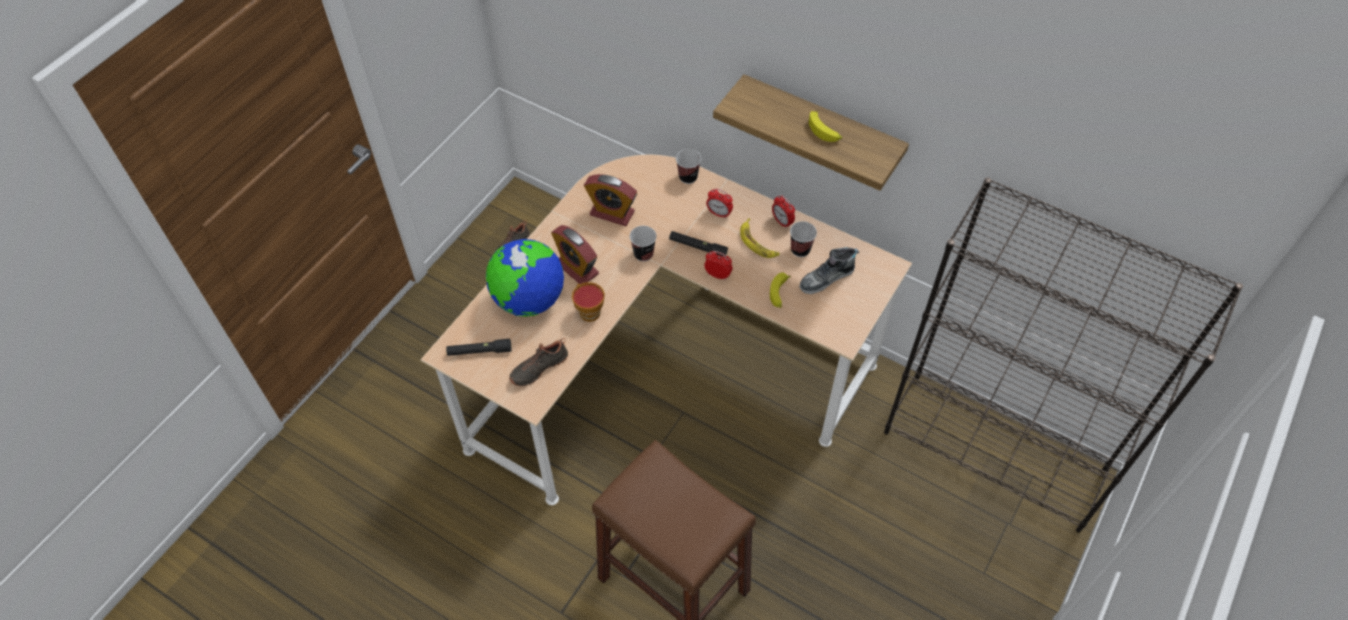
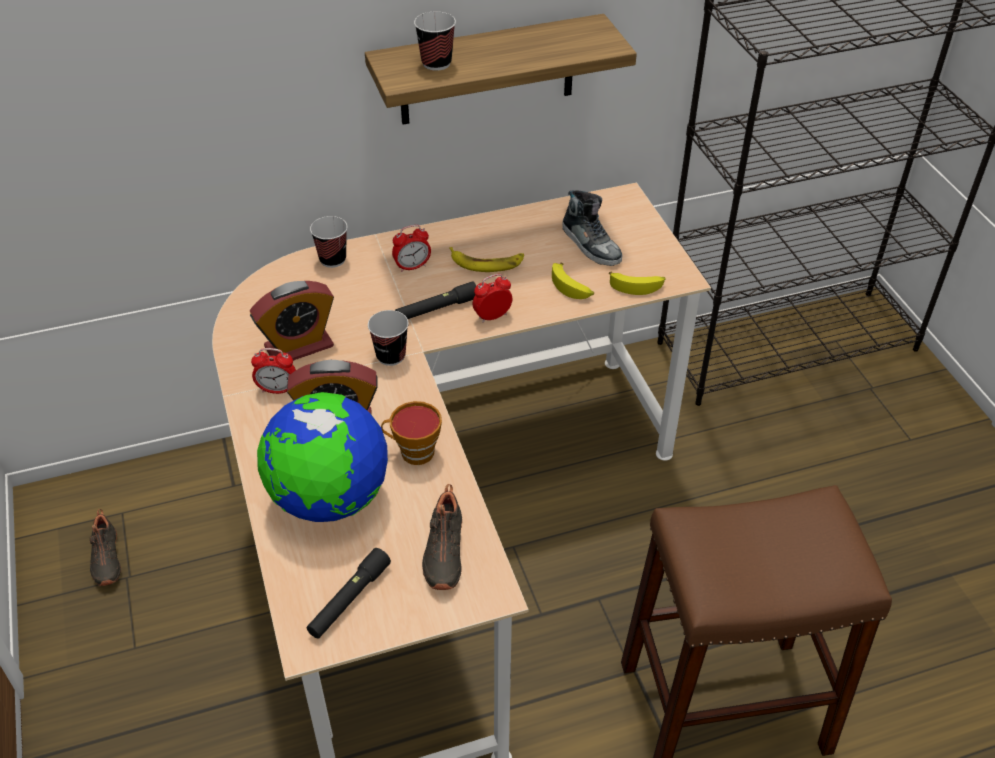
camera: 50 degrees left, 10 degrees down
alarm clock [772,195,795,228] -> alarm clock moved to [251,348,296,394]
cup [790,221,817,257] -> cup moved to [414,12,456,71]
shoe [799,247,859,294] -> shoe turned 45 degrees counterclockwise [562,190,622,266]
banana [809,110,842,142] -> banana moved to [609,272,666,295]

